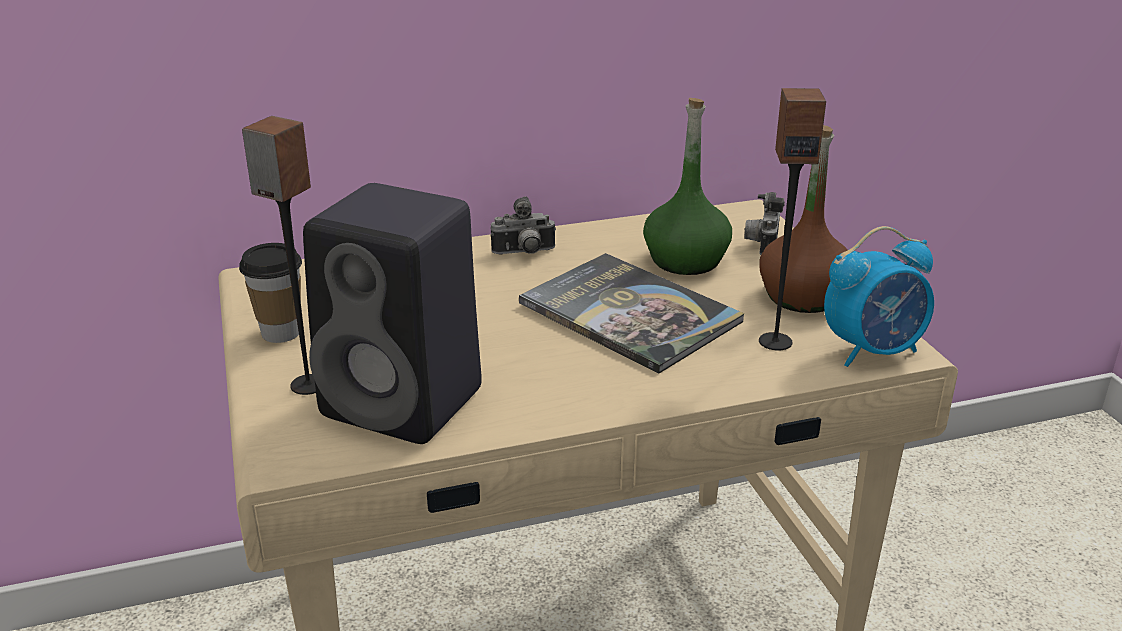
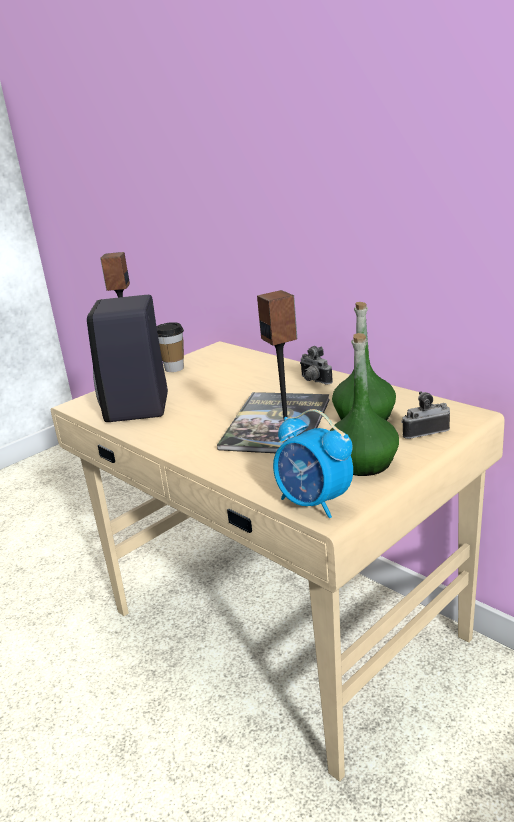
camera: 65 degrees right, 5 degrees down
brown bottle [759,125,847,313] -> green bottle [330,333,399,476]

